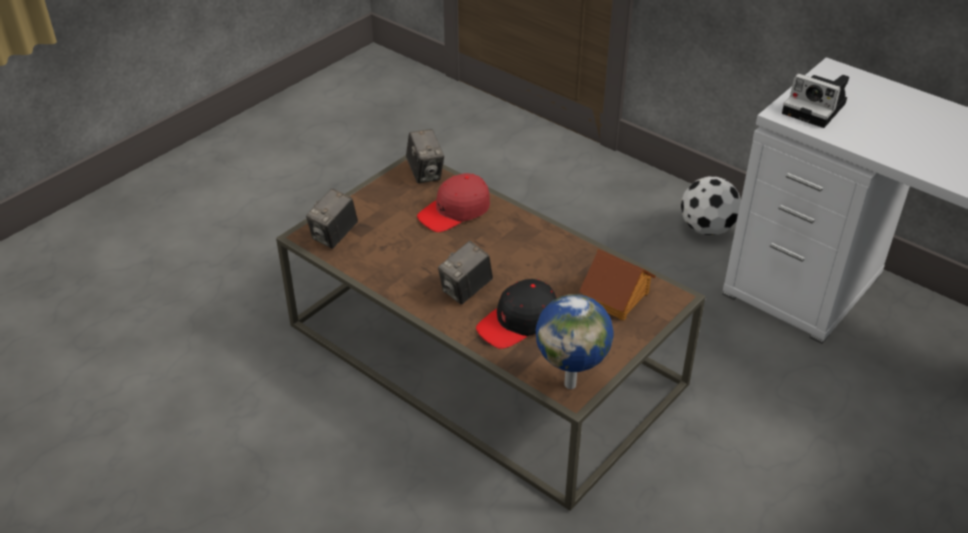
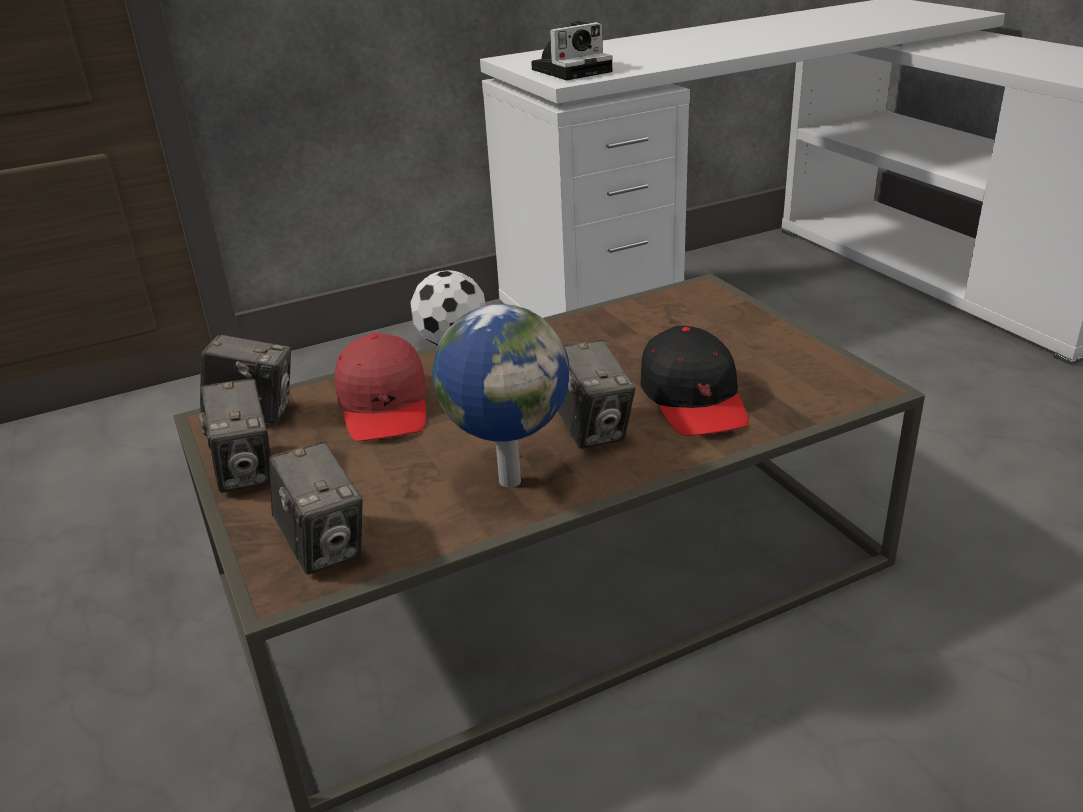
camera: 65 degrees left, 10 degrees down
globe [536,294,614,389] -> globe moved to [432,304,570,487]
toy house [579,249,656,321] -> none
none -> camera [199,378,271,493]

